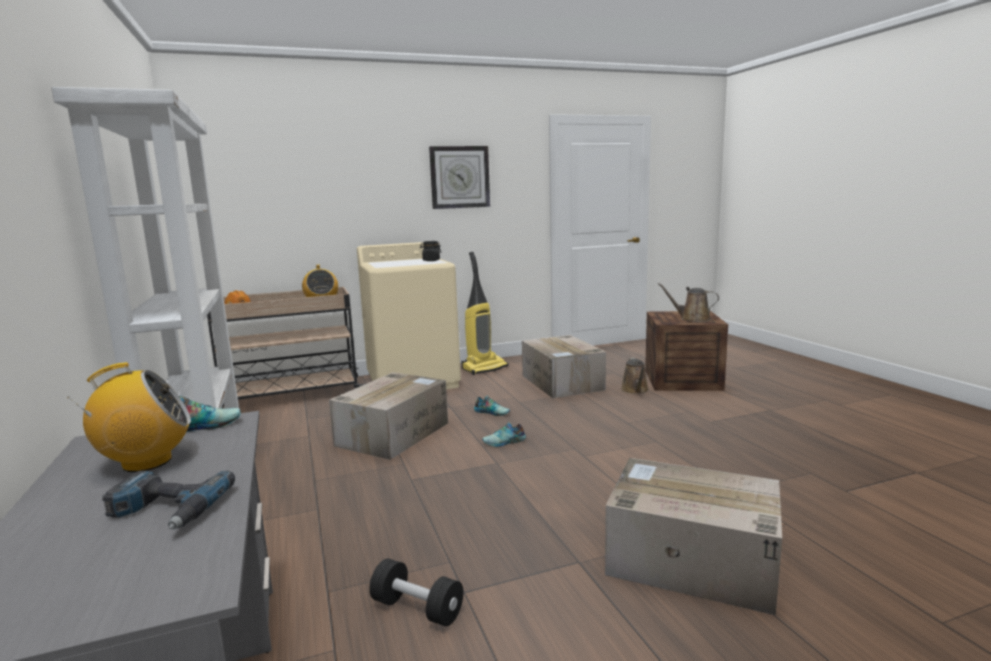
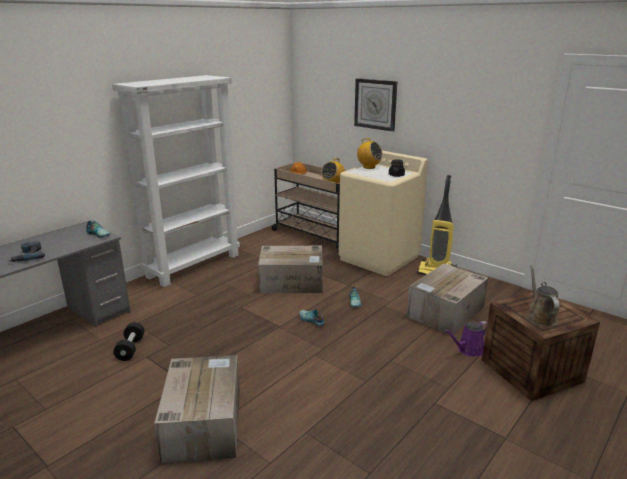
camera: 60 degrees right, 10 degrees up
radio [68,362,191,472] -> radio moved to [357,138,383,169]
wall clock [429,146,490,209] -> wall clock moved to [354,78,397,132]
brown watering can [621,358,649,394] -> purple watering can [444,321,487,356]

